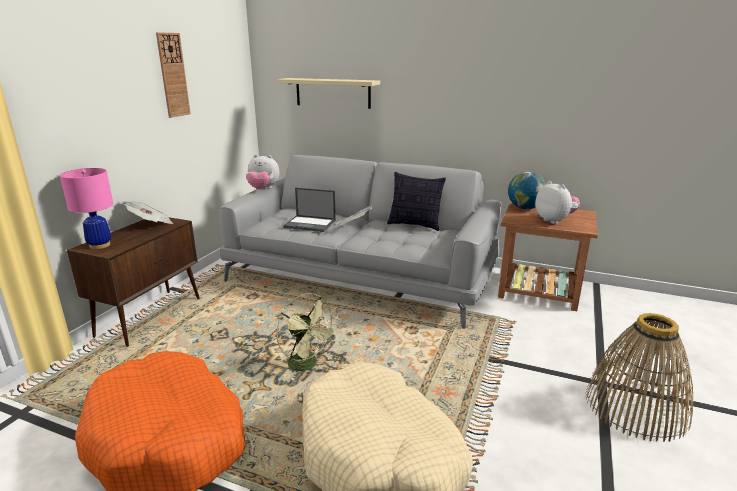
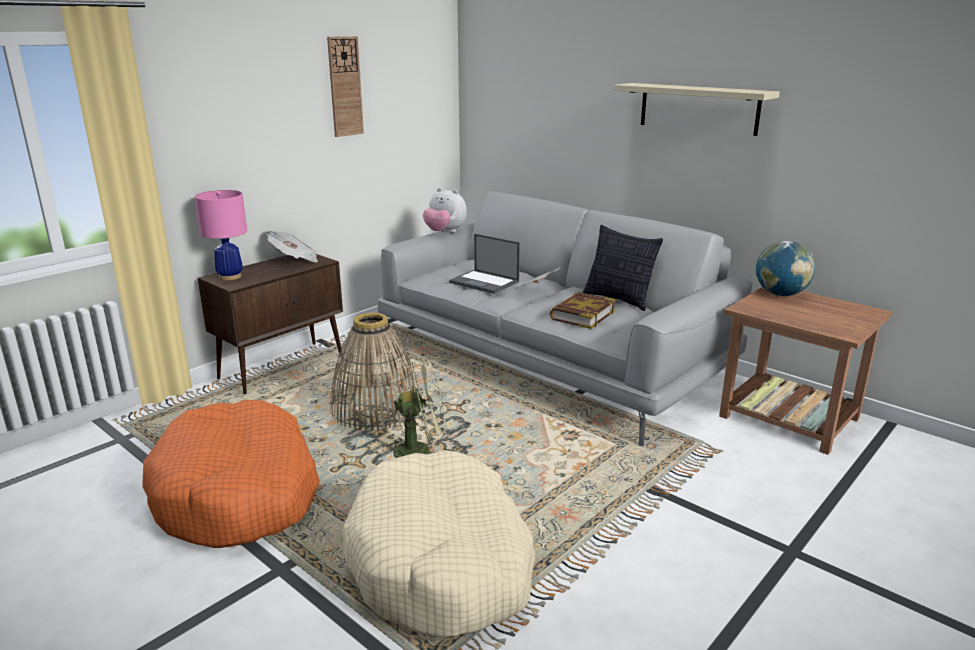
camera: 20 degrees right, 0 degrees up
beige shelf [277,78,380,109] -> beige shelf moved to [614,83,780,136]
green fan [277,293,339,379] -> green fan turned 75 degrees counterclockwise [385,359,446,458]
plush toy [535,181,580,224] -> none
basket [586,313,693,442] -> basket moved to [330,312,421,431]
none -> book [550,292,616,329]

